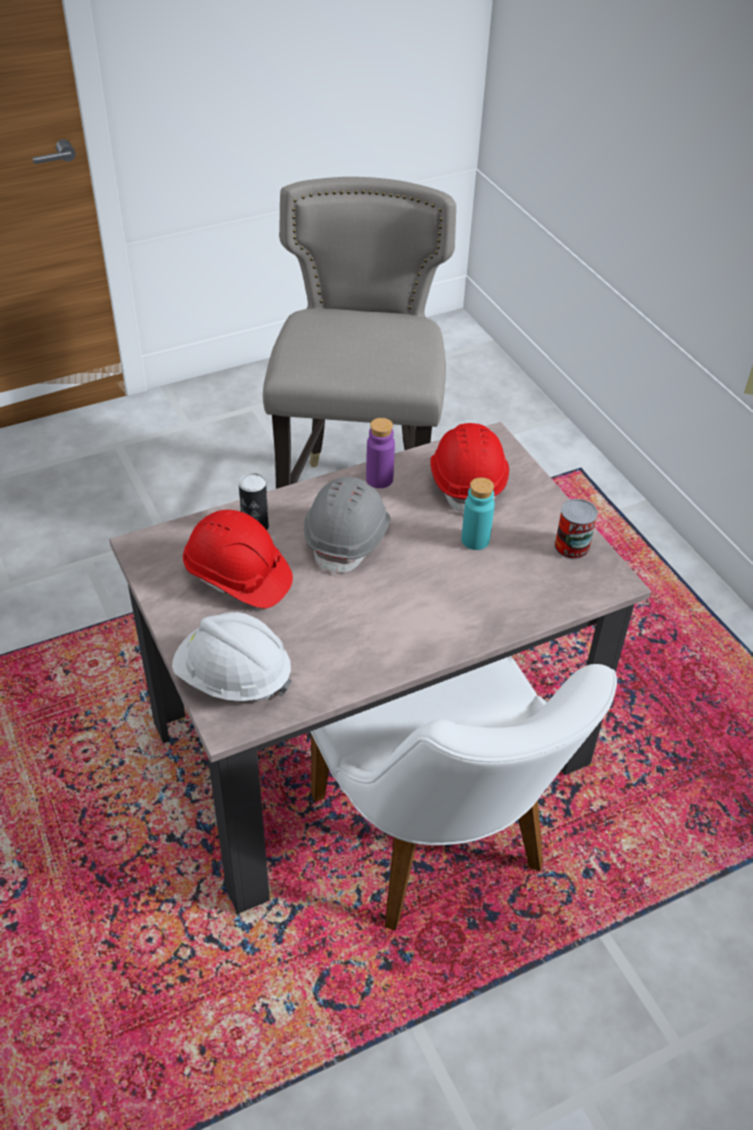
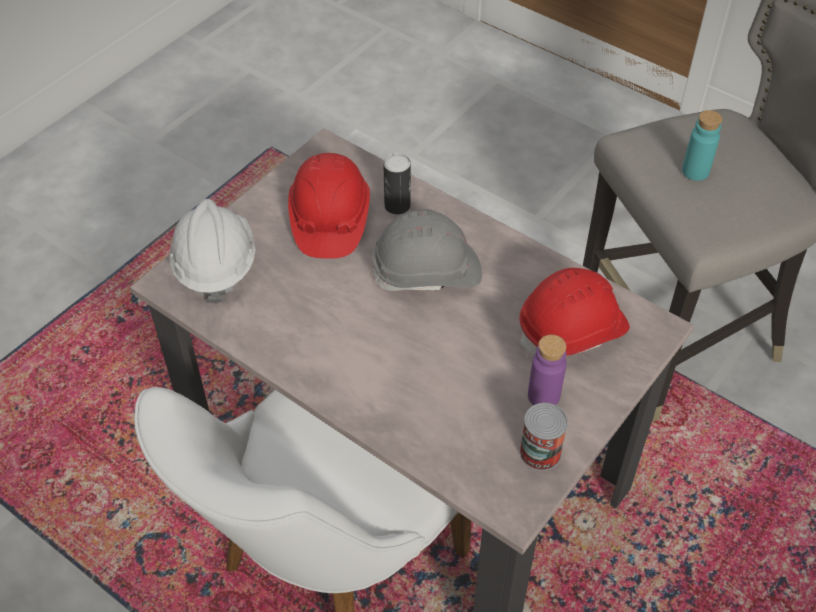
camera: 65 degrees right, 5 degrees up
purple bottle [366,418,395,488] -> purple bottle moved to [528,335,567,405]
turquoise bottle [461,477,495,550] -> turquoise bottle moved to [682,110,722,181]

